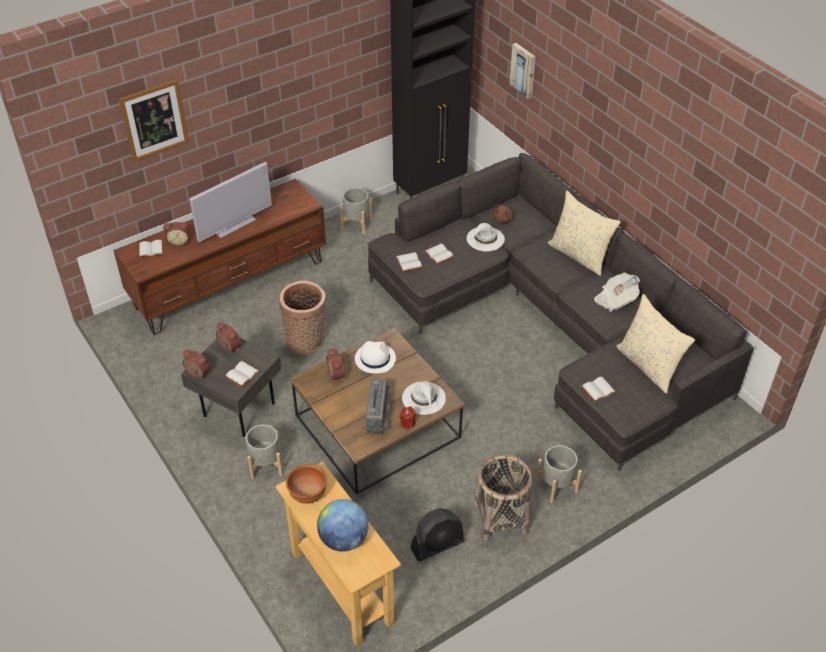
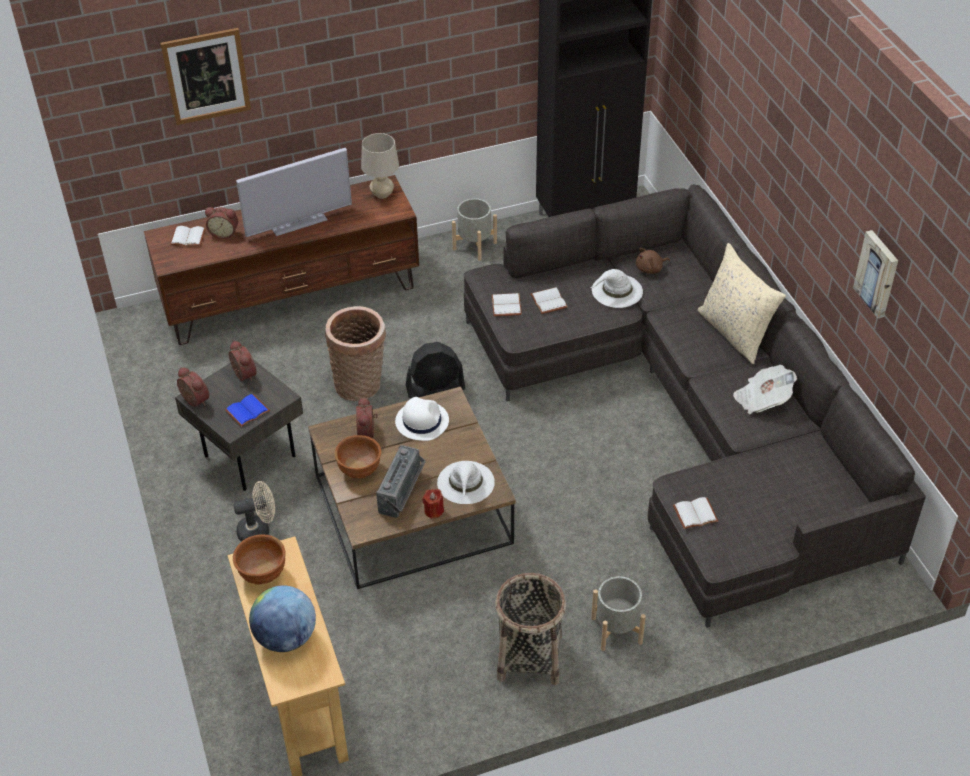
camera: 15 degrees right, 0 degrees up
white book [224,361,260,387] -> blue book [225,394,270,427]
grey planter [246,424,283,479] -> beige fan [233,481,275,542]
black fan [410,508,465,561] -> black fan moved to [406,342,465,398]
picture [509,43,536,99] -> picture moved to [853,230,898,318]
beige pillow [617,294,695,393] -> none
none -> brown bowl [335,435,381,478]
none -> beige table lamp [361,133,399,199]

